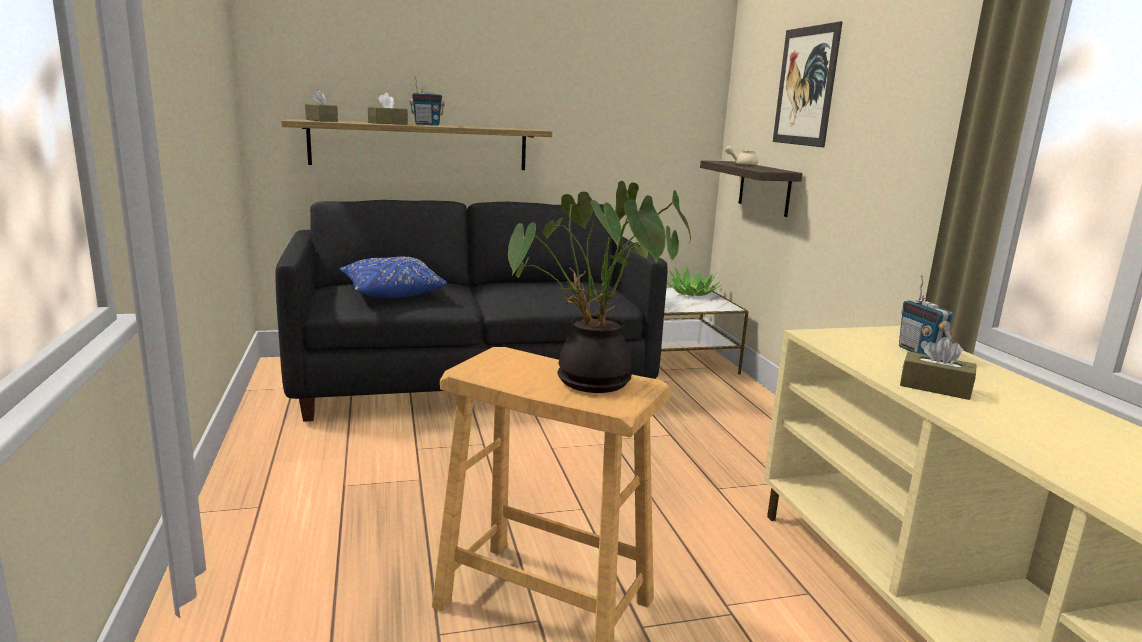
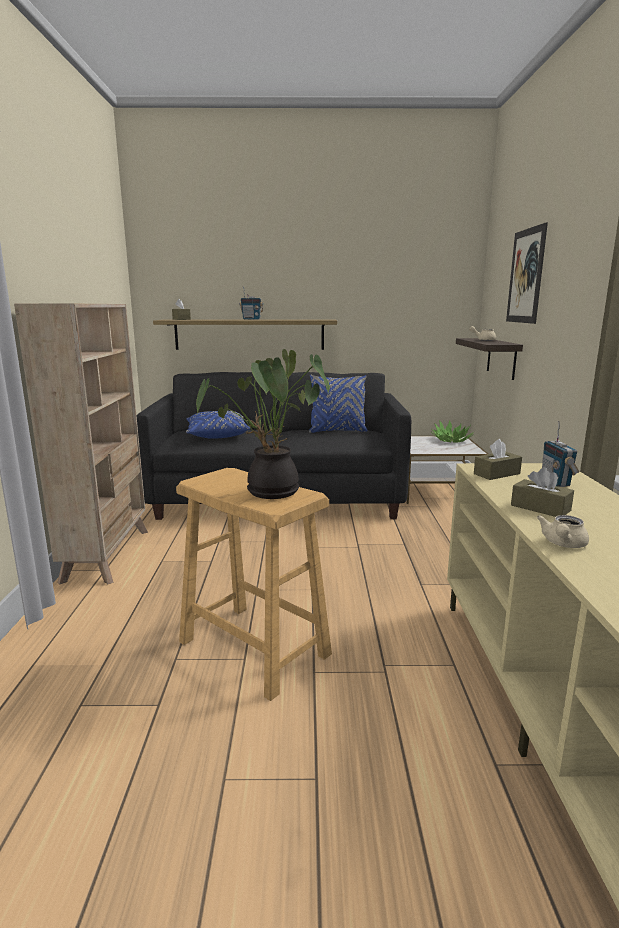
camera: 15 degrees right, 0 degrees up
brown tissue box [368,93,408,124] -> brown tissue box moved to [474,439,522,480]
none -> beige bookcase [14,304,148,585]
none -> blue pillow [309,375,367,433]
none -> beige teapot [537,515,589,548]

